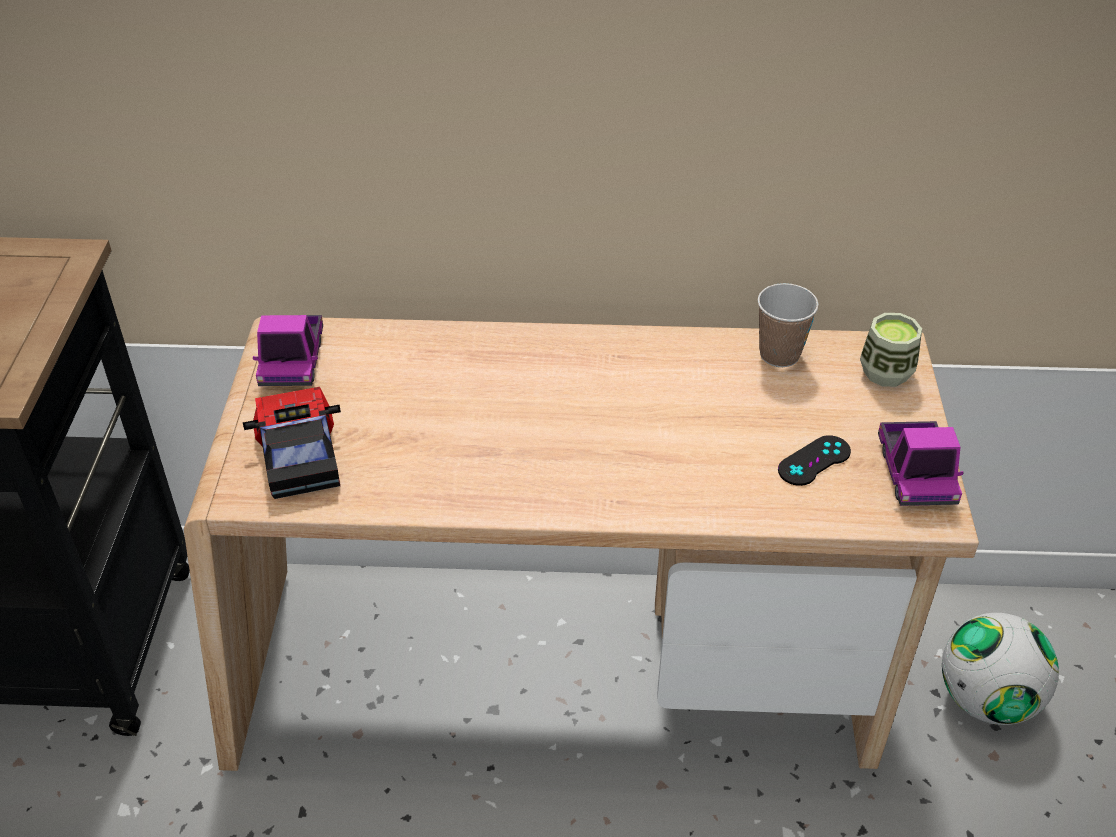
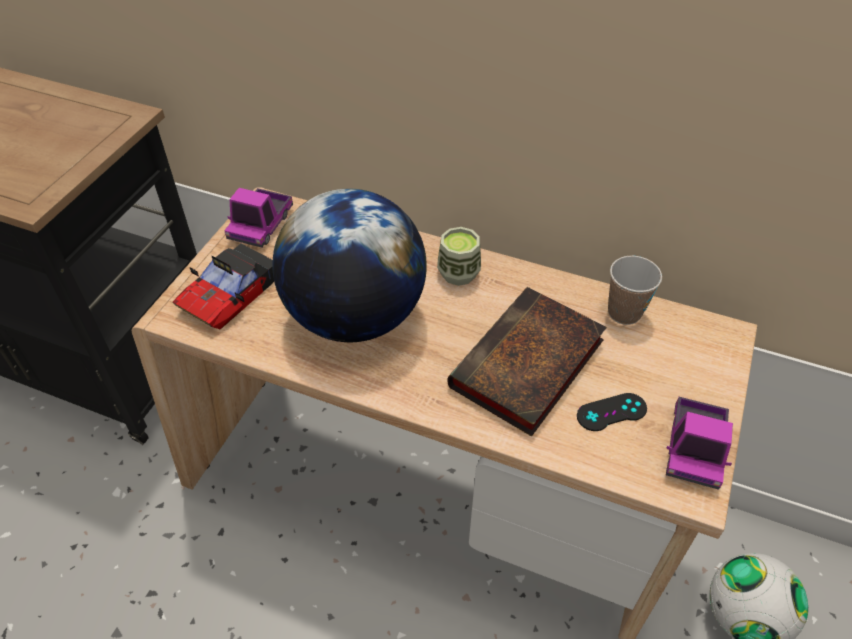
camera: 20 degrees right, 5 degrees up
toy car [242,387,341,499] -> toy car turned 150 degrees counterclockwise [173,244,274,329]
cup [860,313,922,387] -> cup moved to [437,227,481,286]
none -> globe [272,189,427,342]
none -> book [448,287,607,437]

